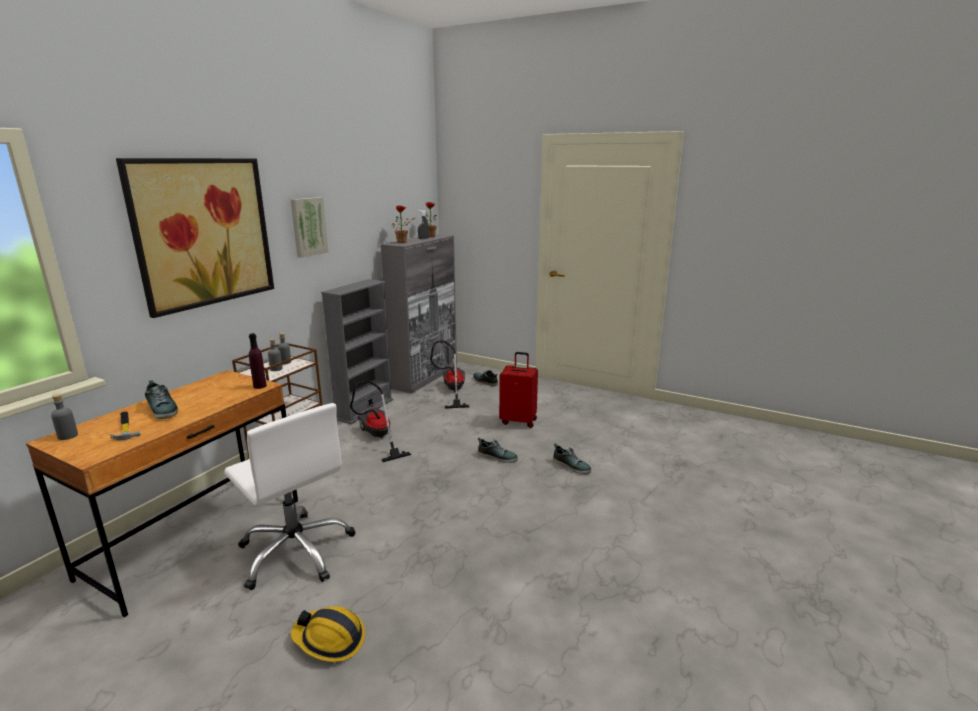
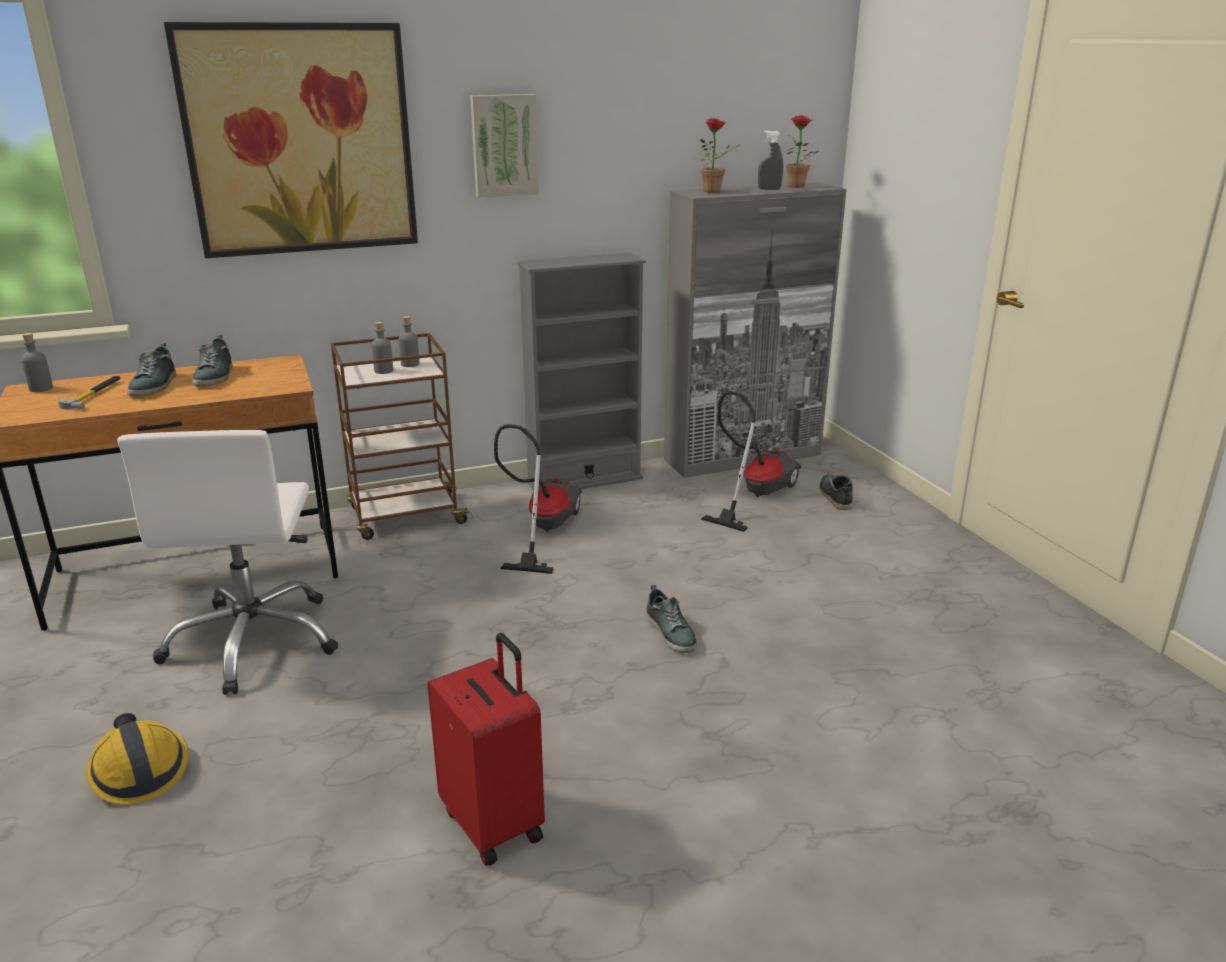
camera: 40 degrees right, 5 degrees up
purple bottle [249,333,267,389] -> none
red suitcase [499,352,538,428] -> red suitcase moved to [428,633,545,866]
shoe [553,443,591,474] -> shoe moved to [193,335,233,387]

